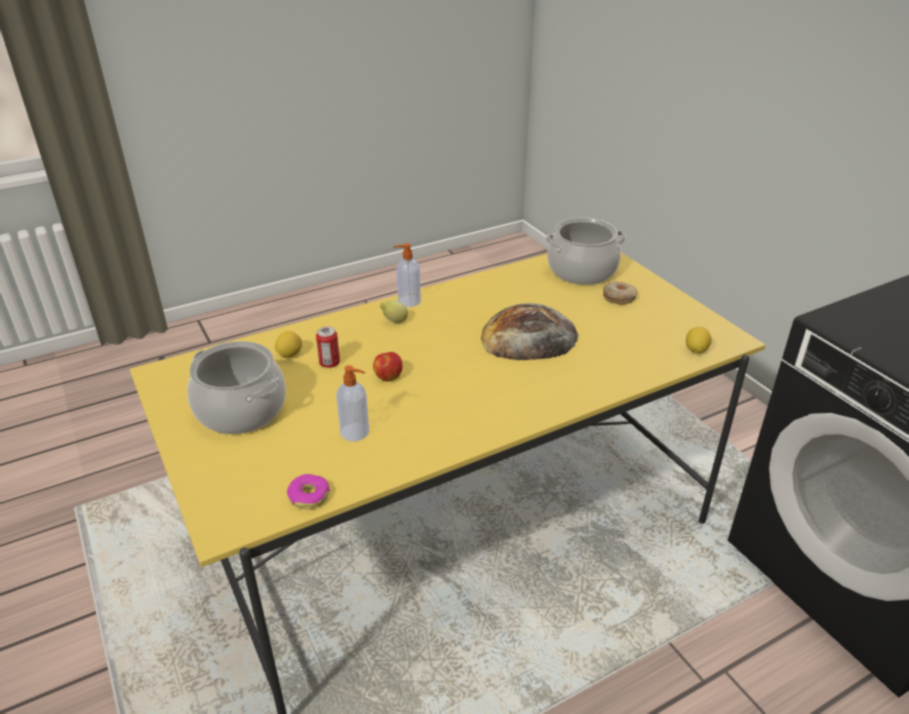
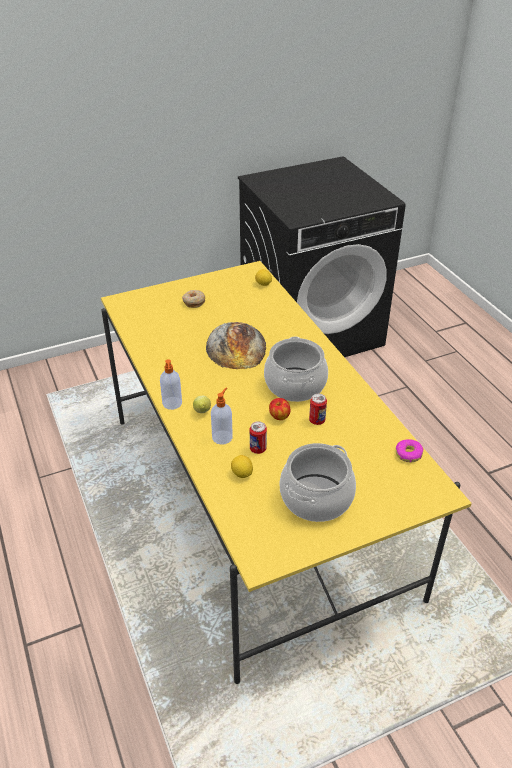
camera: 85 degrees left, 5 degrees up
soap dispenser [336,365,369,442] -> soap dispenser moved to [211,388,233,445]
cooking pot [545,218,626,285] -> cooking pot moved to [264,337,328,402]
none -> can [309,394,327,425]

